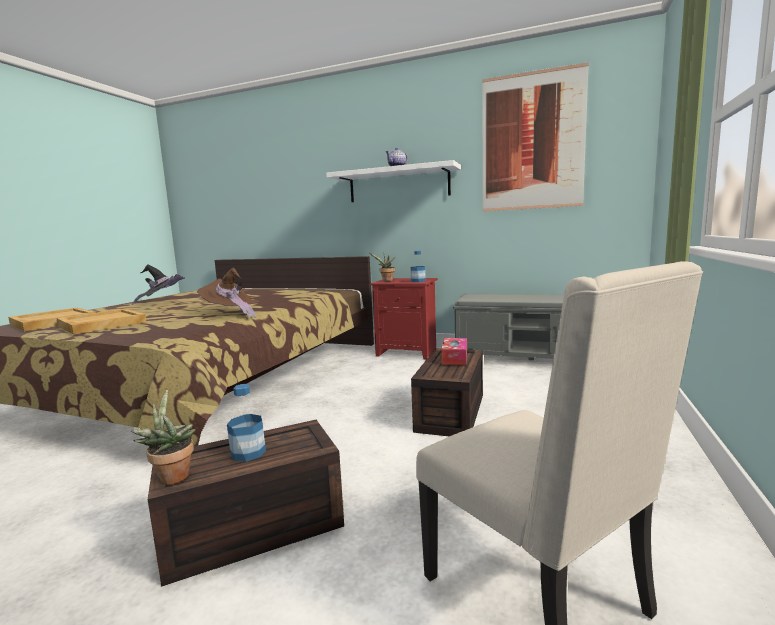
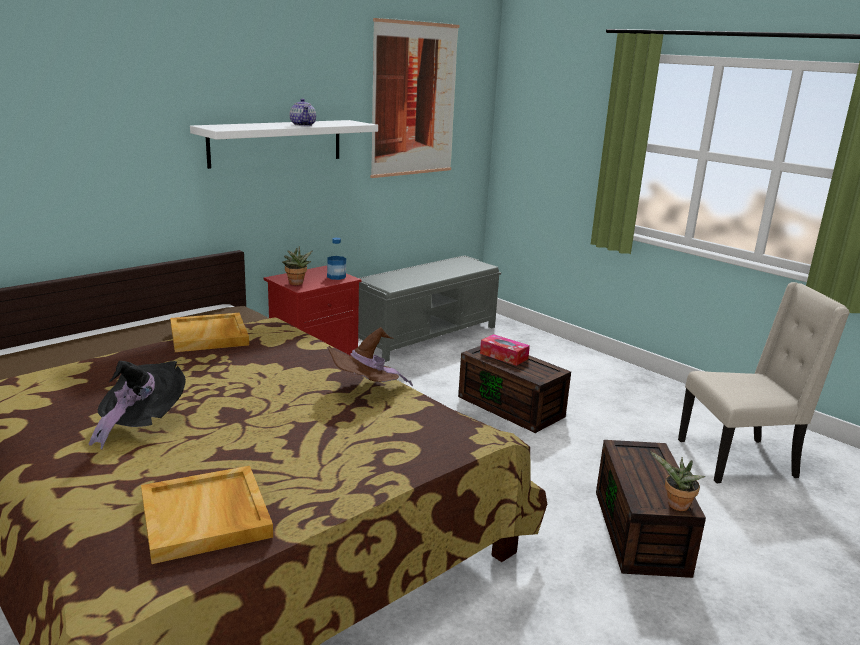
camera: 65 degrees left, 10 degrees up
beige tray [56,309,147,334] -> beige tray moved to [170,313,249,352]
bottle [227,384,266,462] -> none

